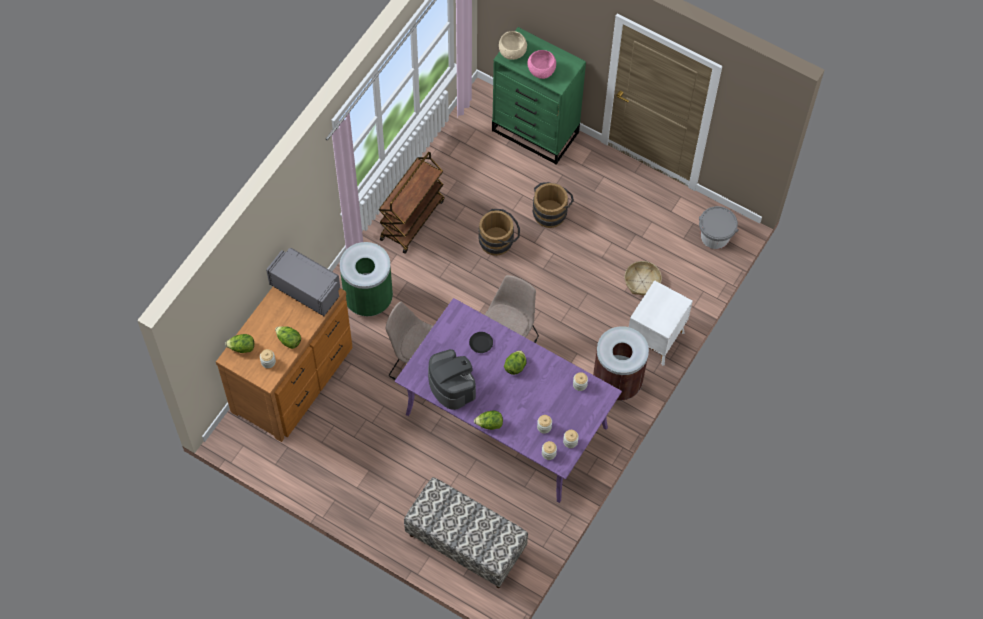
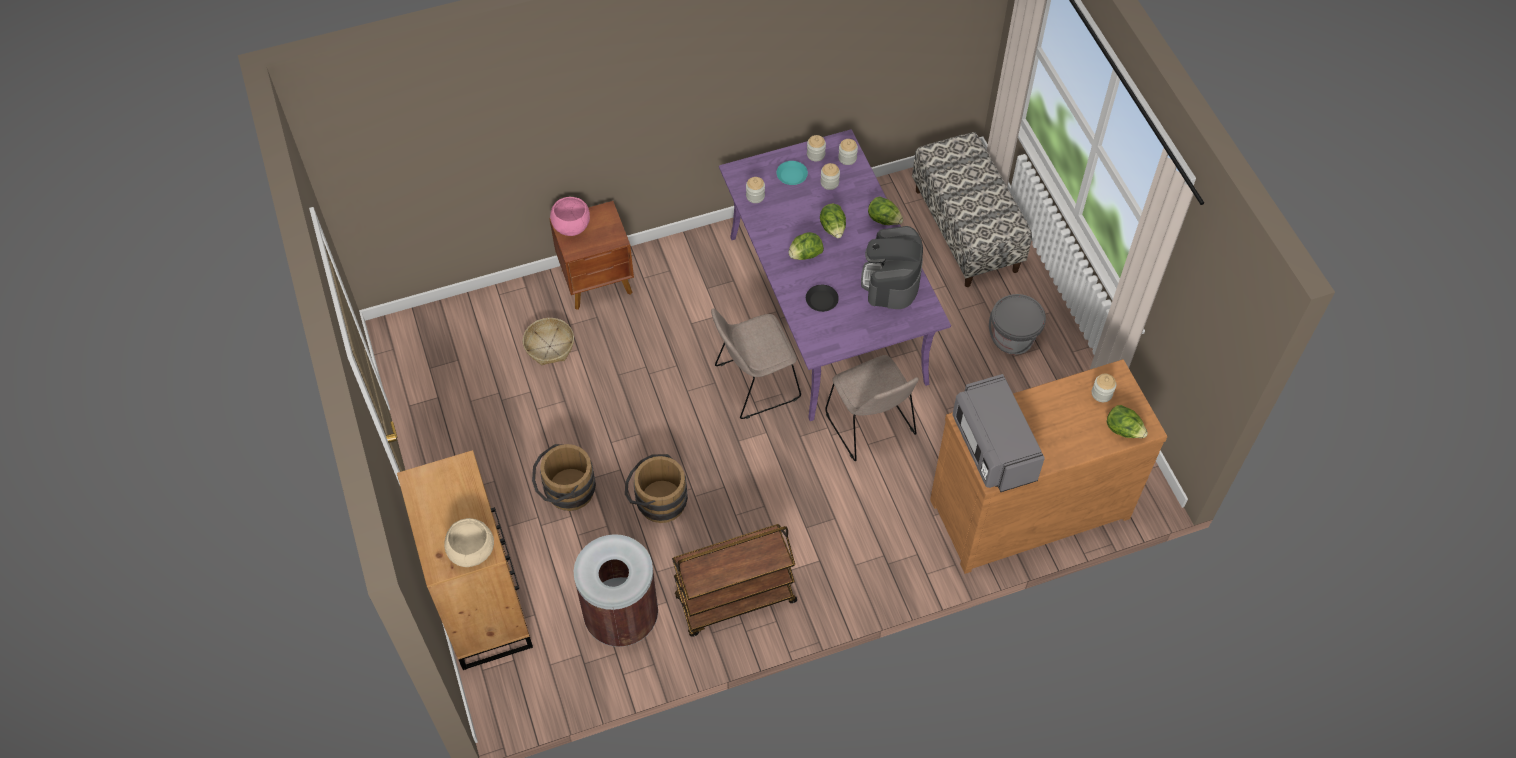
camera: 140 degrees left, 5 degrees down
lettuce [275,326,301,349] -> lettuce moved to [820,204,846,238]
green trash can [340,242,393,316] -> none
green dresser [492,27,586,165] -> brown dresser [397,450,533,670]
pink bowl [527,50,556,79] -> pink bowl moved to [550,197,590,236]
brown trash can [593,326,649,401] -> brown trash can moved to [574,534,658,647]
white nightstand [629,280,693,366] -> brown nightstand [549,201,634,310]
grey bucket [699,206,739,249] -> grey bucket moved to [989,294,1046,355]
none -> turquoise plate [777,161,808,185]

